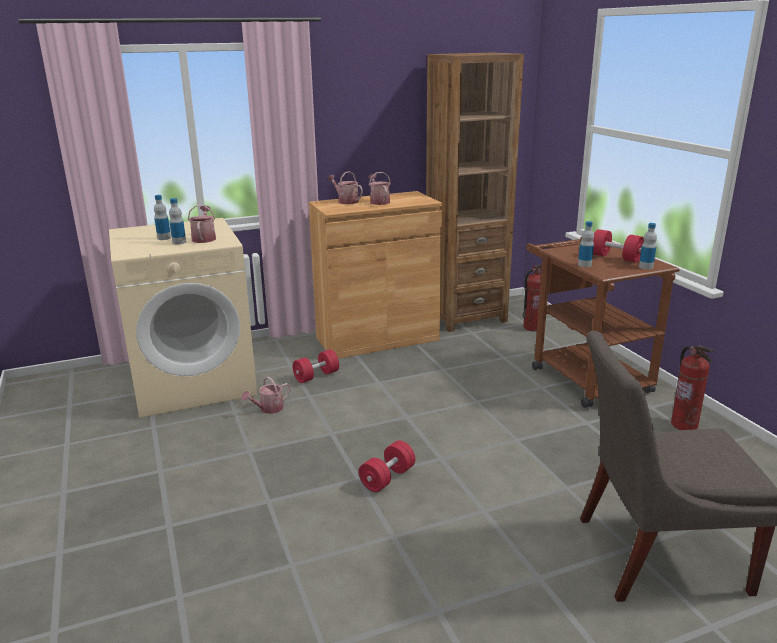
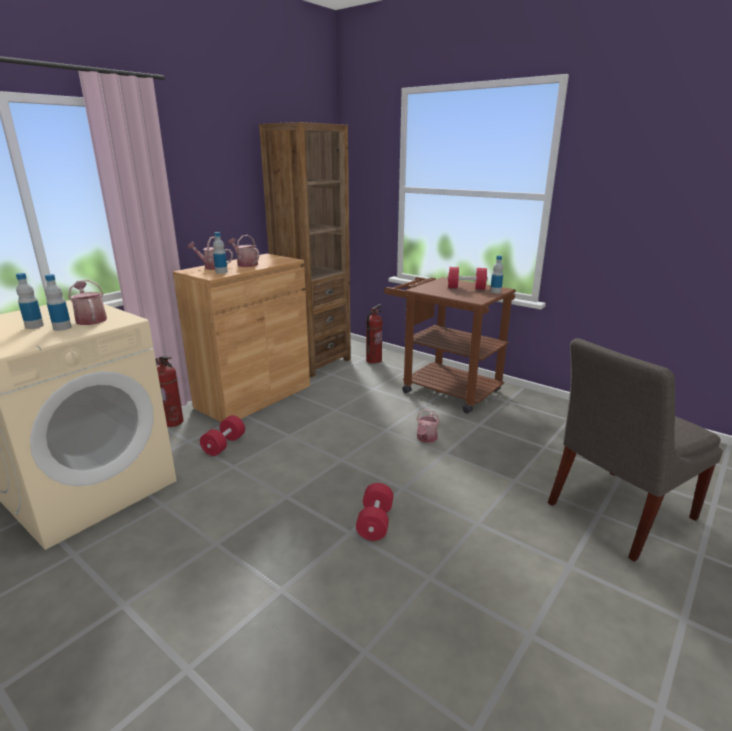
camera: 30 degrees left, 0 degrees up
watering can [242,376,291,414] -> watering can moved to [417,409,440,443]
bottle [578,221,594,267] -> bottle moved to [213,232,228,274]
fire extinguisher [671,345,714,430] -> fire extinguisher moved to [156,356,184,427]

